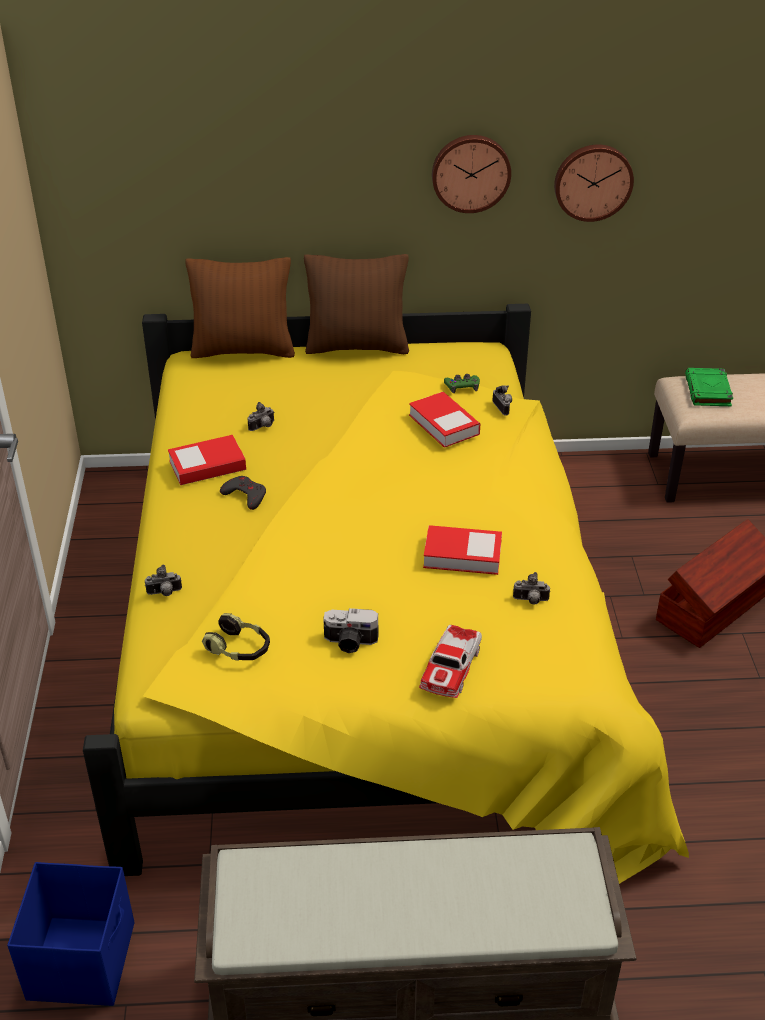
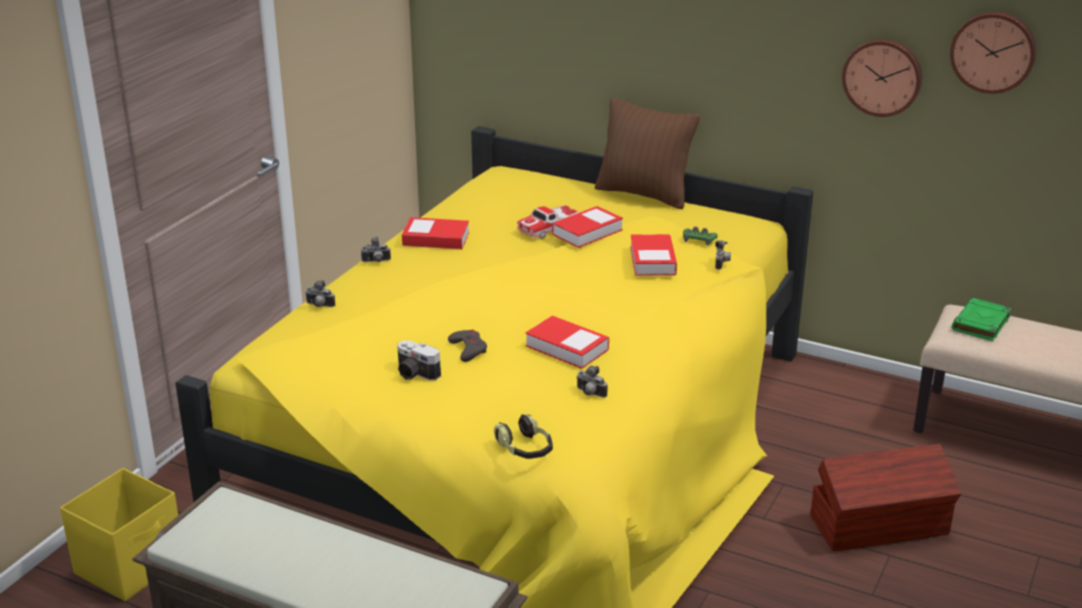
camera: 30 degrees right, 10 degrees down
blue storage box [7,862,134,1006] -> yellow storage box [60,468,178,601]
brown pillow [185,257,295,358] -> none
headphones [202,613,270,661] -> headphones moved to [494,414,553,459]
grey game controller [220,476,266,510] -> grey game controller moved to [448,330,487,362]
camera [247,402,275,431] -> camera moved to [361,237,391,262]
toy car [419,625,482,698] -> toy car moved to [517,205,579,239]
wall clock [432,135,511,213] -> wall clock moved to [950,11,1036,94]
none -> book [552,206,623,248]

